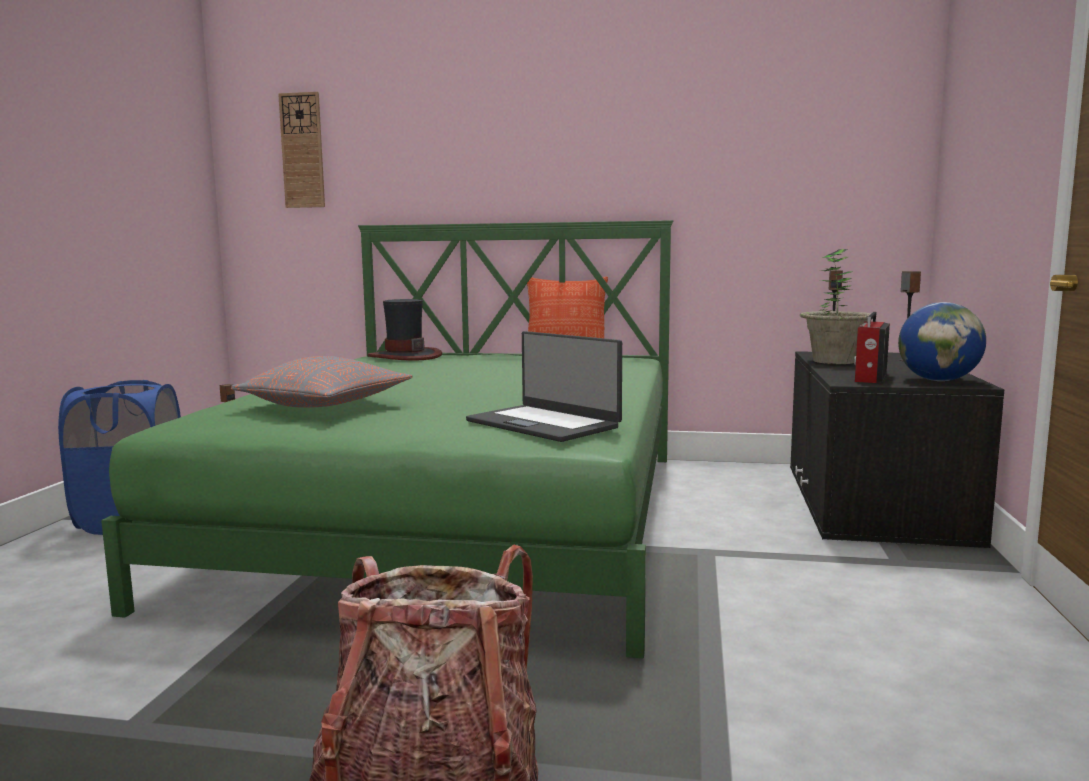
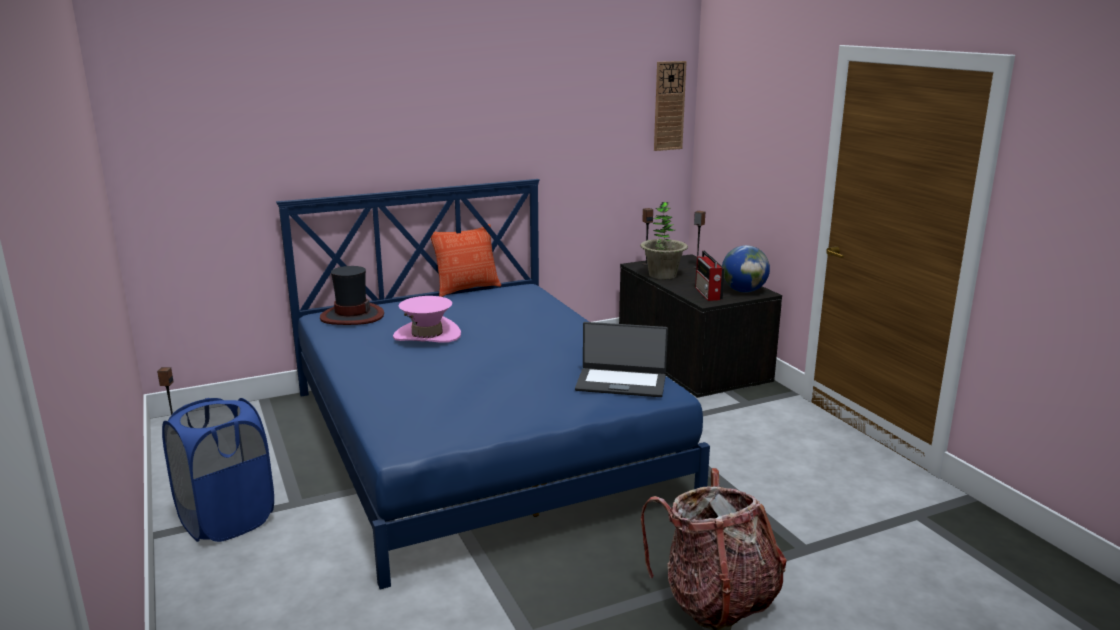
camera: 35 degrees left, 10 degrees up
green bed [101,220,673,658] -> blue bed [276,179,710,590]
grey pillow [231,356,413,408] -> none
wall clock [278,92,325,208] -> wall clock moved to [654,61,687,151]
none -> pink hat [393,296,461,343]

